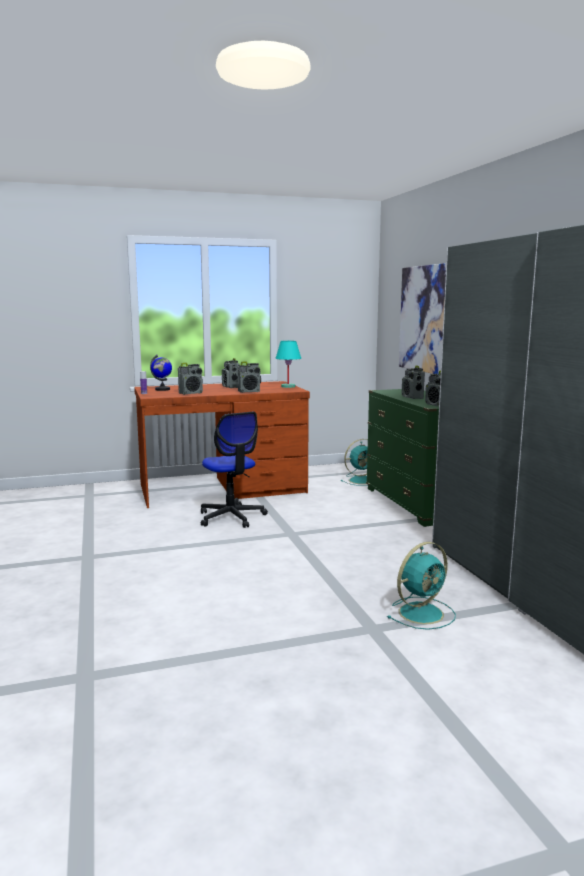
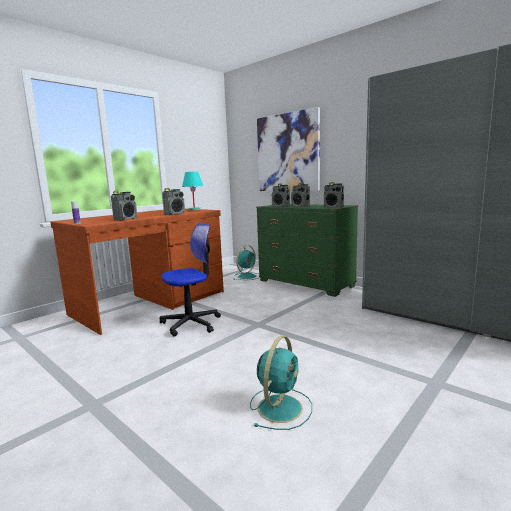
camera: 30 degrees left, 0 degrees up
globe [150,355,172,391] -> none
office chair [201,412,268,528] -> office chair turned 60 degrees counterclockwise [160,223,221,336]
radio [222,358,239,388] -> radio moved to [272,183,290,207]
turquoise fan [387,542,456,630] -> turquoise fan moved to [250,336,312,430]

